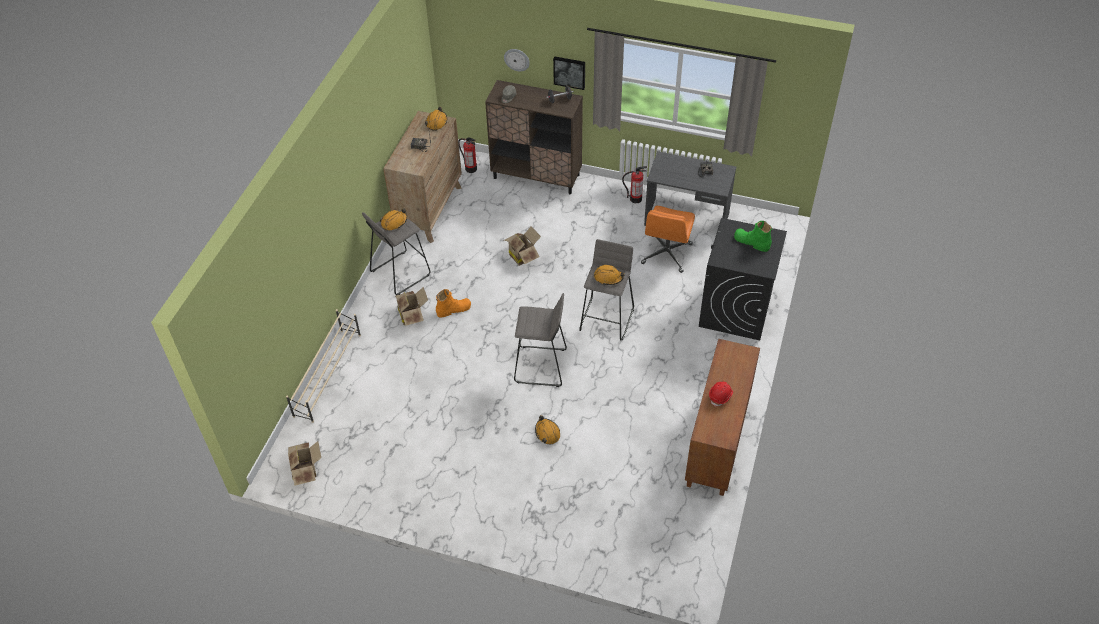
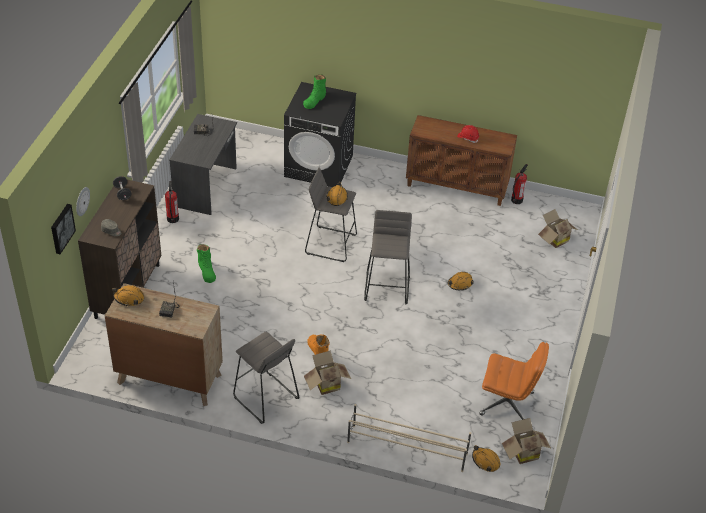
camera: 95 degrees left, 5 degrees down
orange hard hat [380,208,407,230] -> orange hard hat moved to [472,445,500,472]
fire extinguisher [458,138,477,173] -> fire extinguisher moved to [511,164,528,204]
cardboard box [504,226,541,266] -> cardboard box moved to [538,209,577,248]
picture [553,56,585,90] -> picture moved to [51,204,76,254]
orange office chair [641,206,695,273] -> orange office chair moved to [480,342,549,420]
none -> green boot [197,244,216,283]

